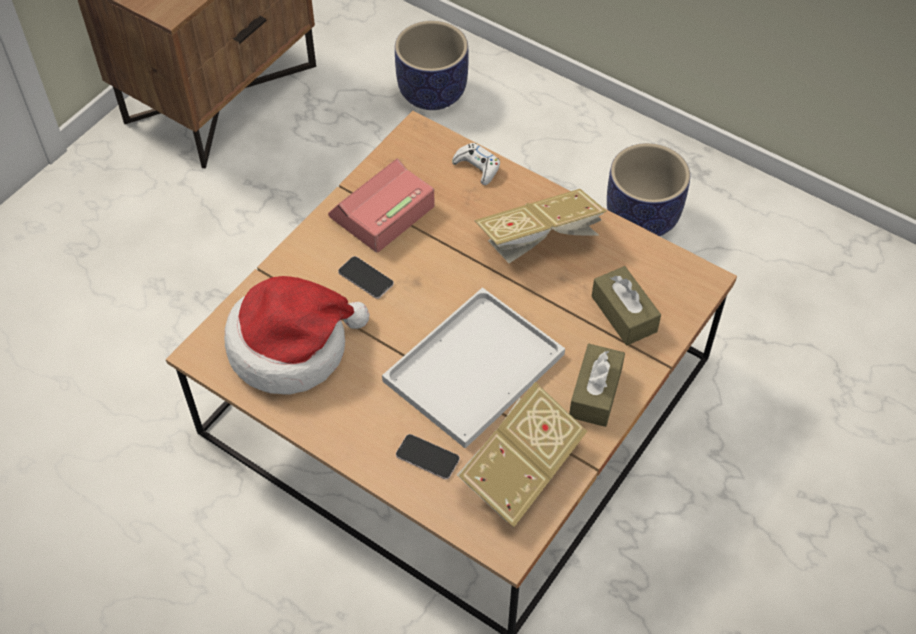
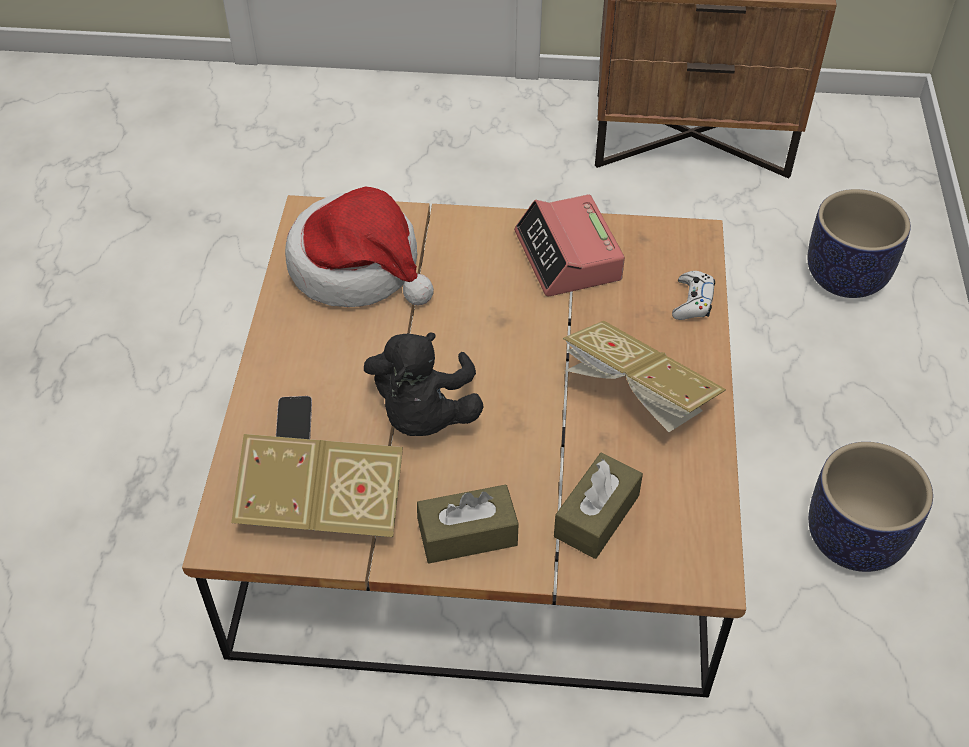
camera: 60 degrees right, 5 degrees down
alarm clock [328,158,435,252] -> alarm clock turned 120 degrees counterclockwise [514,194,625,297]
phone [338,256,394,299] -> none
white tray [382,287,565,449] -> black plush toy [364,332,484,436]

